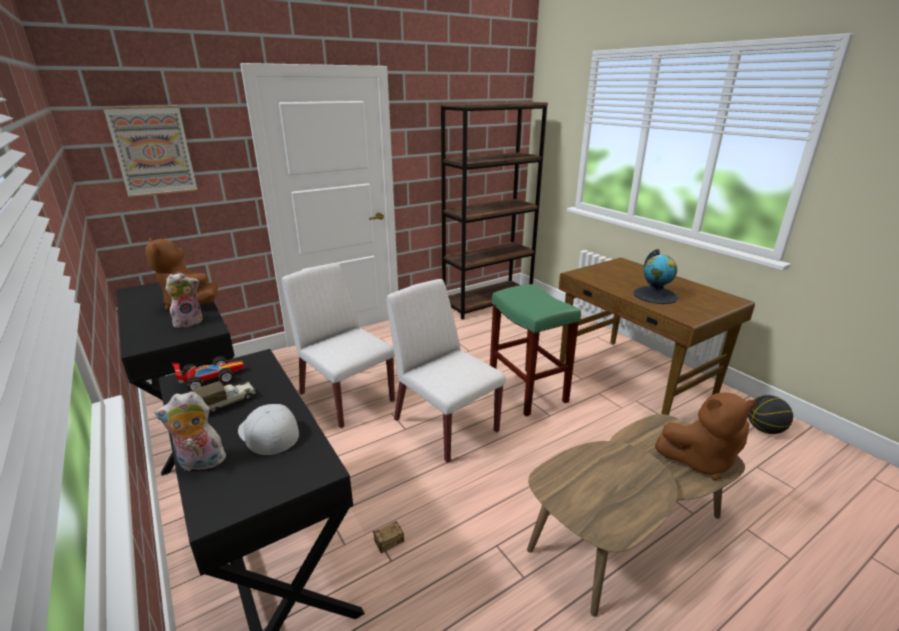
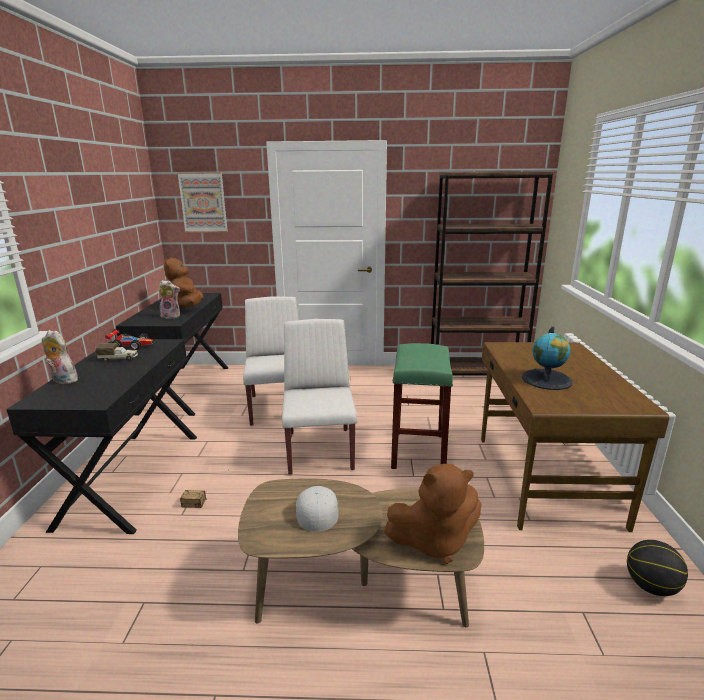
camera: 35 degrees right, 5 degrees down
white cap [238,404,299,455] -> white cap moved to [296,486,339,532]
brown plush toy [655,392,757,480] -> brown plush toy turned 45 degrees counterclockwise [384,464,482,564]

